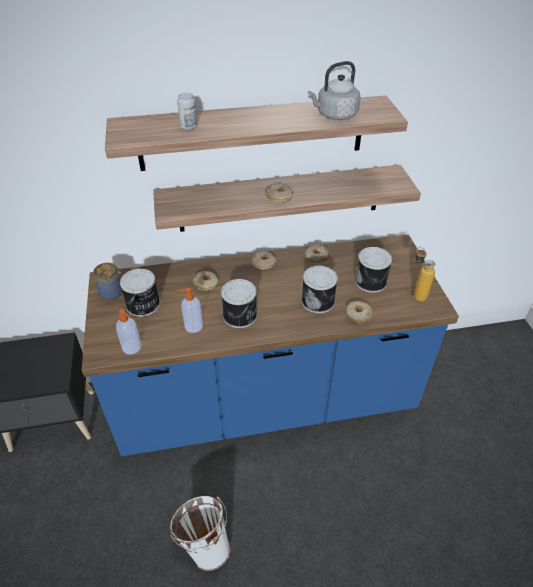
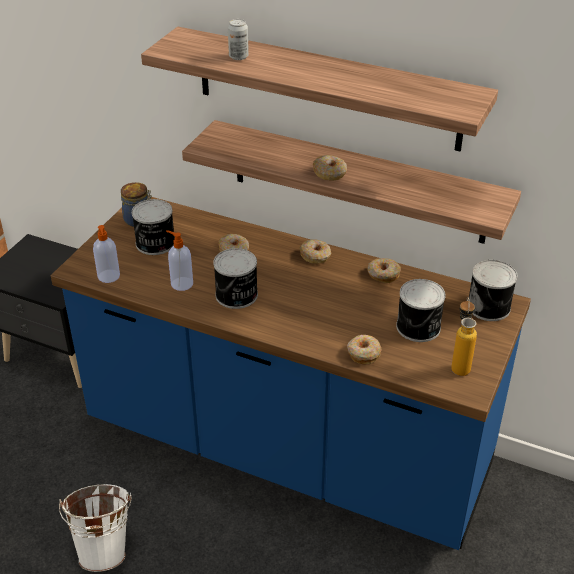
camera: 35 degrees right, 5 degrees down
can [301,265,338,313] -> can moved to [469,260,517,321]
grey kettle [308,61,361,120] -> none

